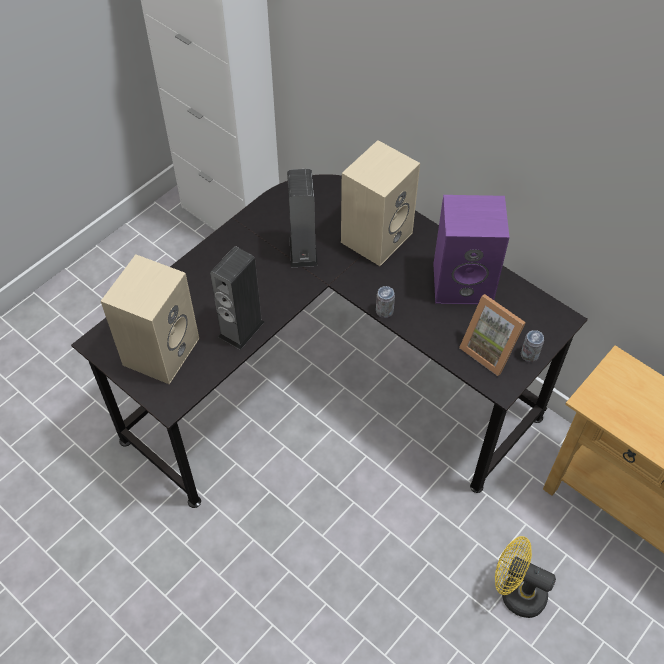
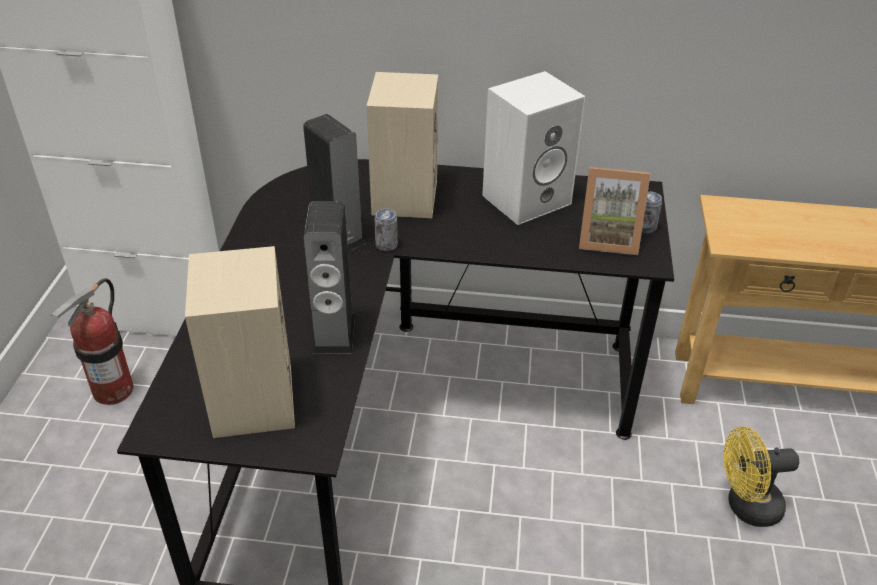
camera: 35 degrees left, 15 degrees down
can [376,286,395,318] -> can moved to [374,209,398,251]
purple speaker [433,195,510,304] -> white speaker [482,71,586,225]
none -> fire extinguisher [51,278,134,405]

